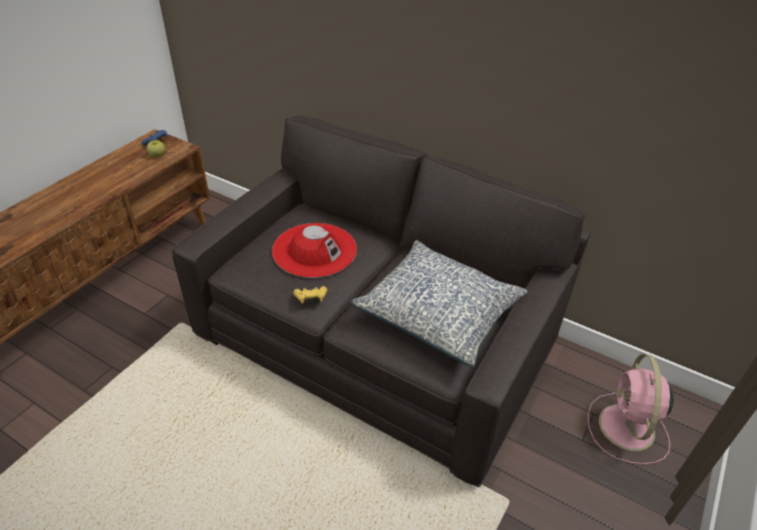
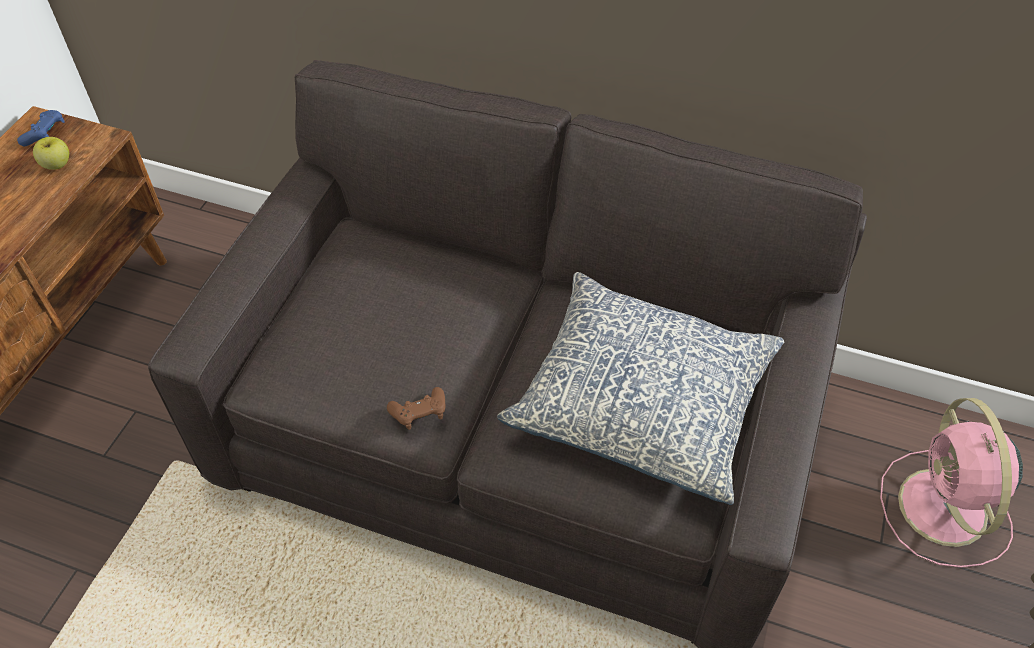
camera: 10 degrees left, 10 degrees up
red hat [272,223,357,278] -> none
yellow game controller [293,286,327,304] -> brown game controller [387,387,445,430]

